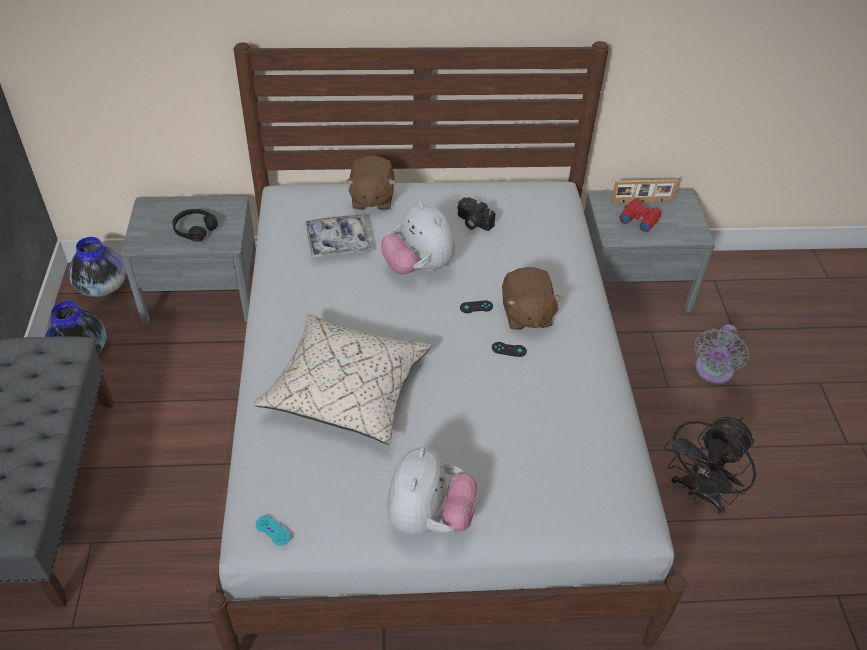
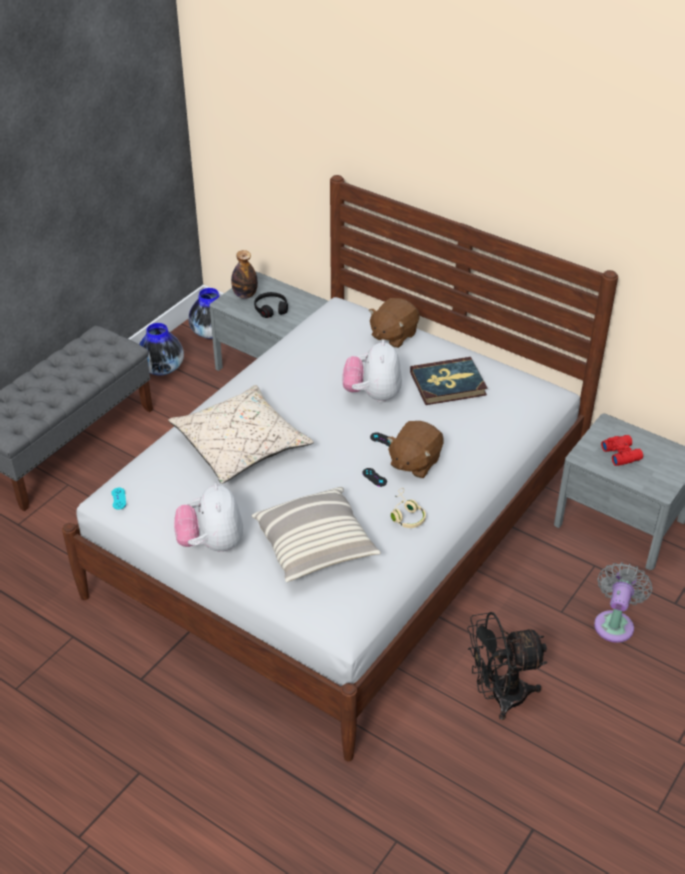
camera: 40 degrees right, 5 degrees down
tray [305,214,371,258] -> none
plush toy [387,447,477,535] -> plush toy turned 120 degrees clockwise [174,483,243,552]
camera [457,197,495,231] -> book [410,357,487,405]
picture frame [611,179,679,203] -> none
grey fan [695,324,749,384] -> grey fan turned 135 degrees clockwise [594,562,653,643]
none -> bottle [231,250,258,299]
none -> pillow [251,487,381,582]
none -> beige headphones [391,488,426,528]

